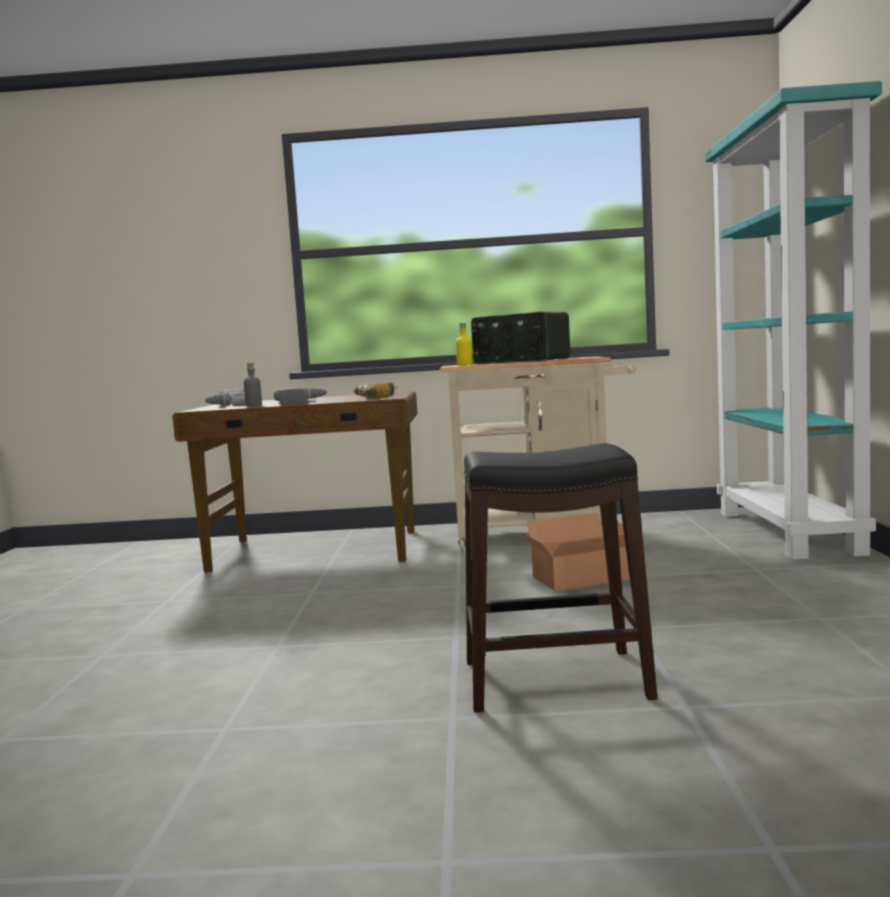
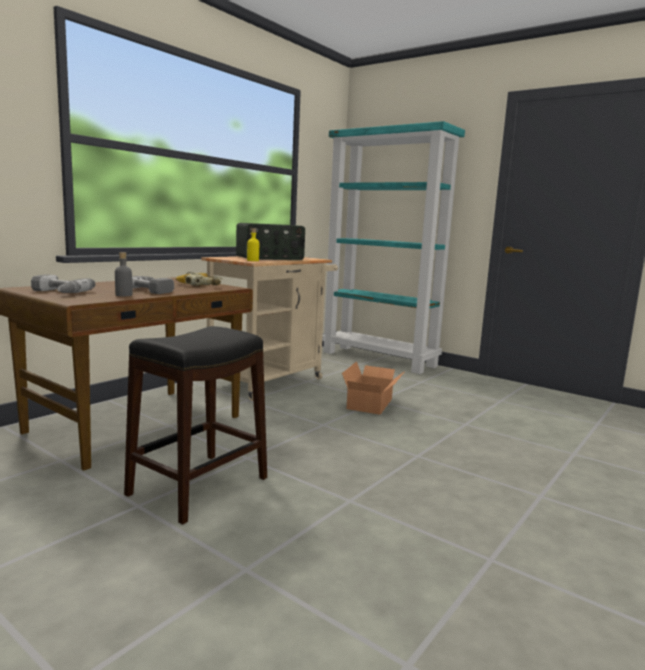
camera: 55 degrees left, 5 degrees up
black stool [464,443,657,712] -> black stool moved to [124,326,267,525]

